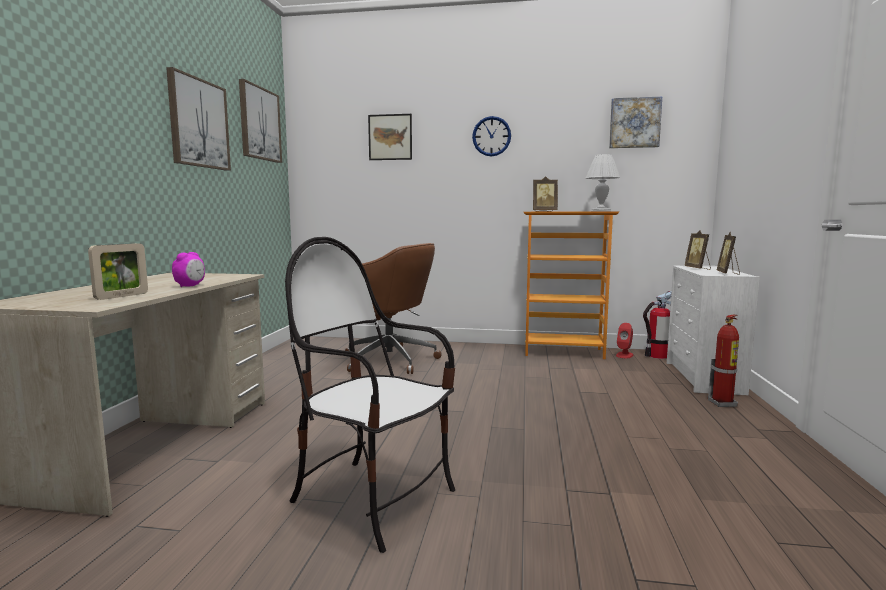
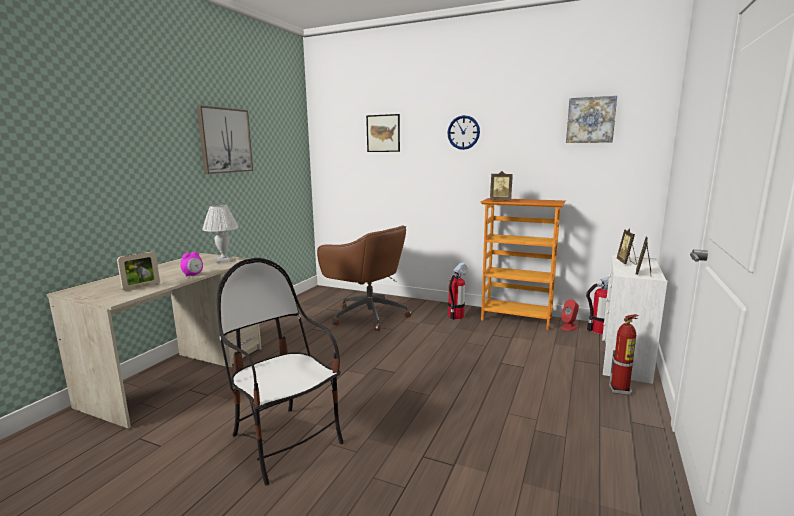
camera: 15 degrees right, 5 degrees up
picture [239,79,282,163] -> none
white table lamp [585,154,620,212] -> white table lamp moved to [202,205,239,263]
none -> fire extinguisher [448,262,467,320]

